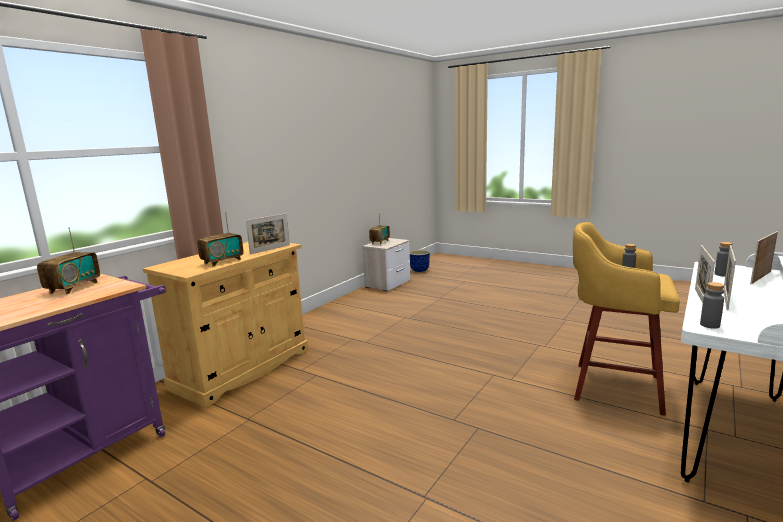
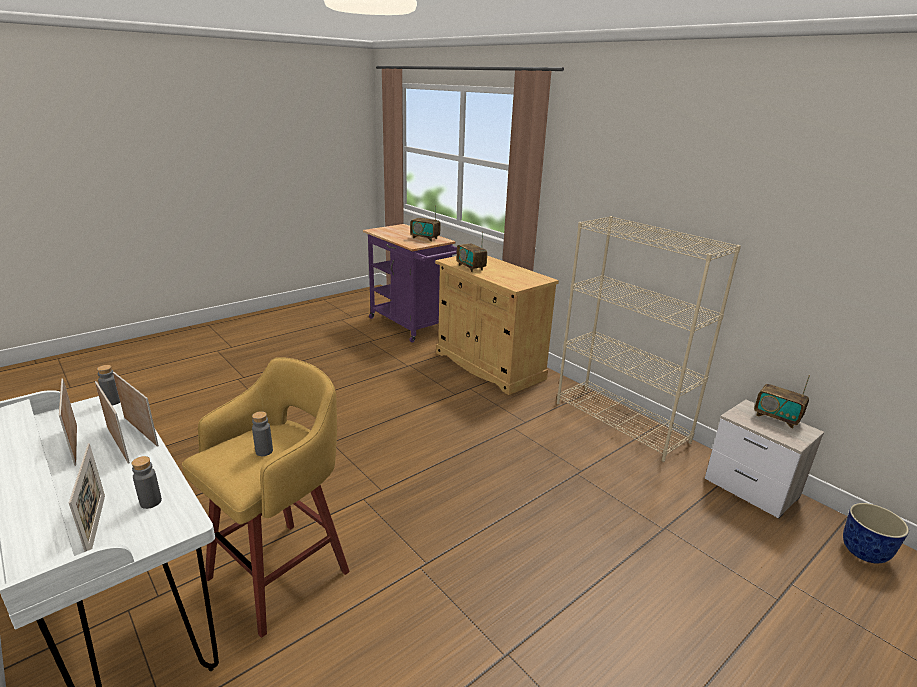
camera: 105 degrees right, 10 degrees up
picture frame [246,213,290,254] -> picture frame moved to [59,378,77,466]
none -> beige bookcase [557,216,741,462]

